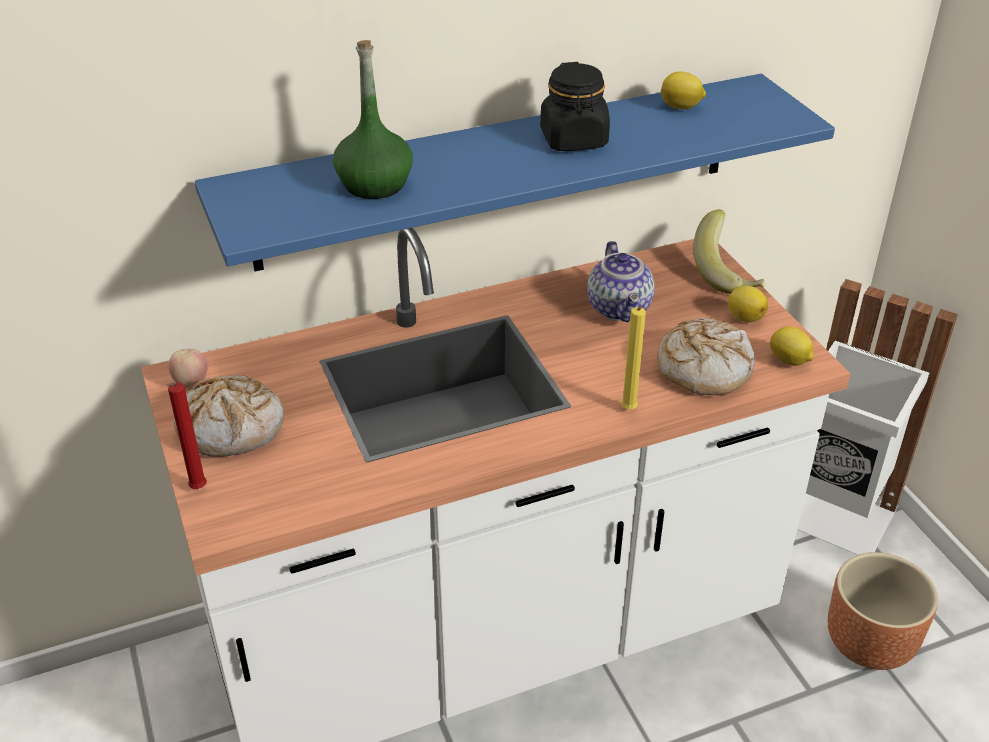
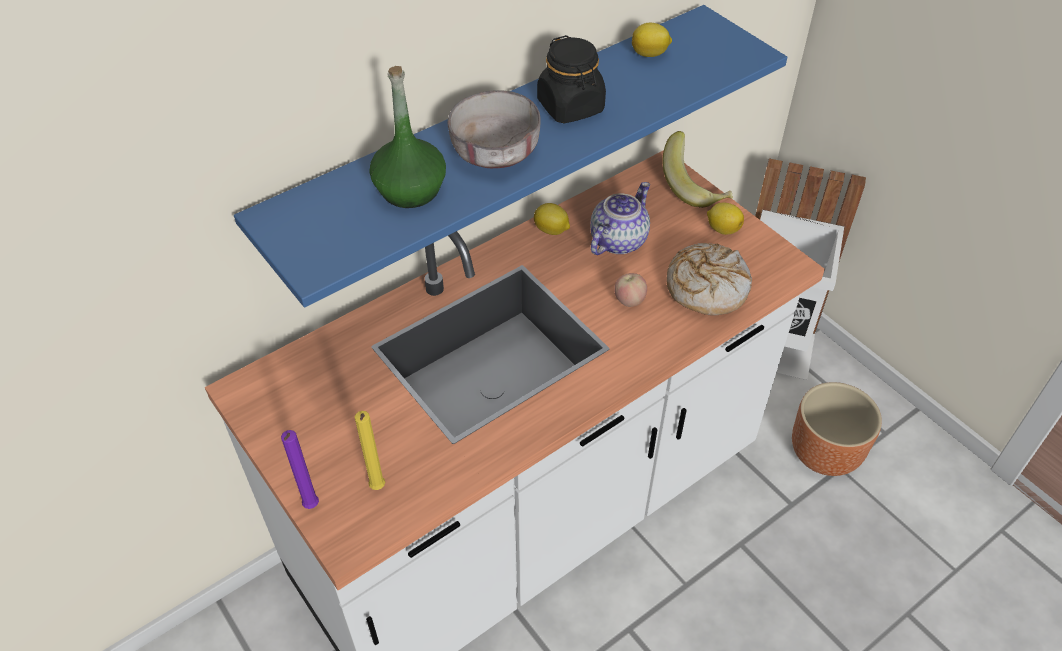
camera: 15 degrees left, 10 degrees up
red candle [167,383,207,489] -> purple candle [281,430,319,509]
apple [168,349,208,387] -> apple moved to [614,273,647,307]
bread [174,375,284,457] -> none
teapot [587,241,655,322] -> teapot turned 120 degrees counterclockwise [590,182,650,255]
yellow candle [621,306,646,410] -> yellow candle moved to [355,411,385,490]
lemon [770,326,813,366] -> lemon moved to [534,203,570,235]
none -> grey bowl [448,90,541,168]

